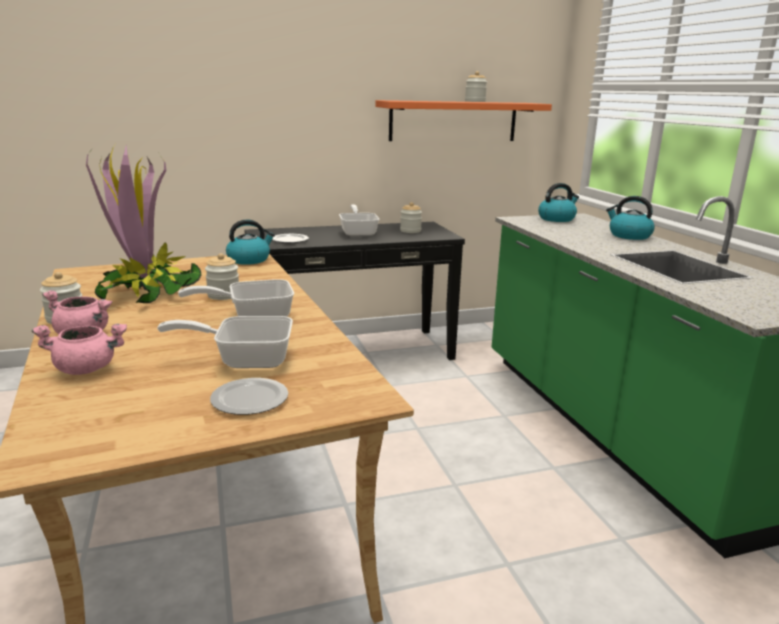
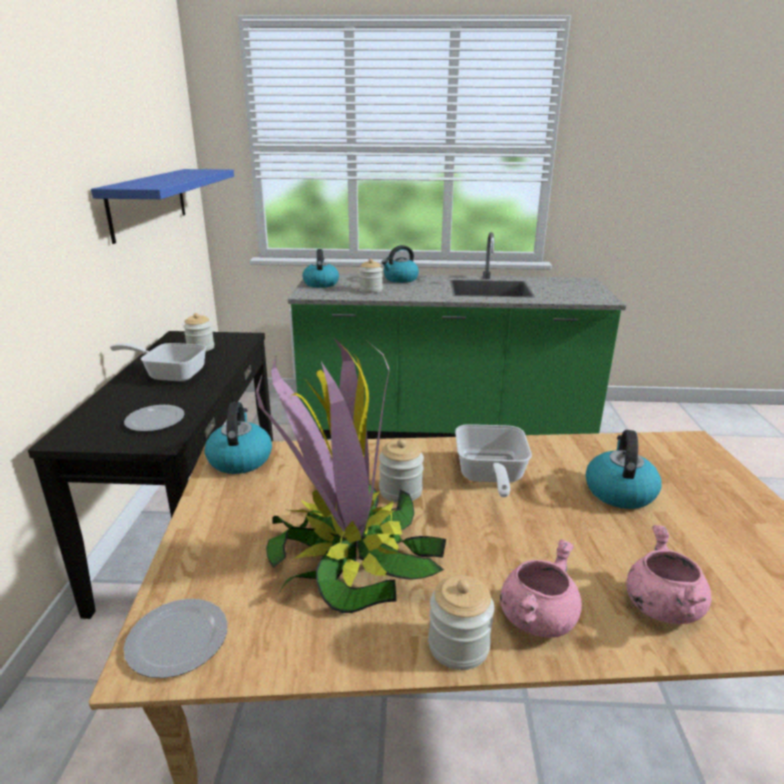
camera: 70 degrees left, 5 degrees up
frying pan [157,316,293,368] -> kettle [586,430,661,509]
plate [210,378,288,415] -> plate moved to [124,599,228,678]
orange shelf [375,100,552,141] -> blue shelf [91,169,234,244]
jar [465,71,487,102] -> jar moved to [359,259,383,293]

